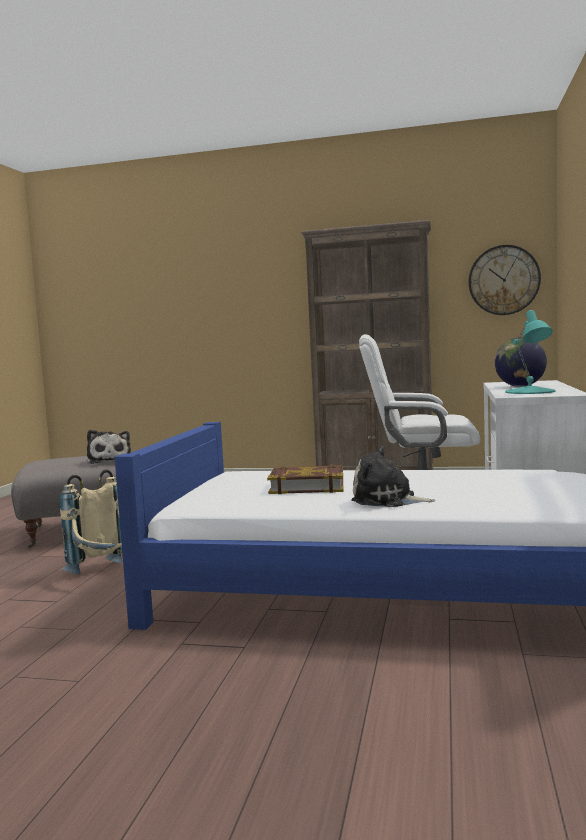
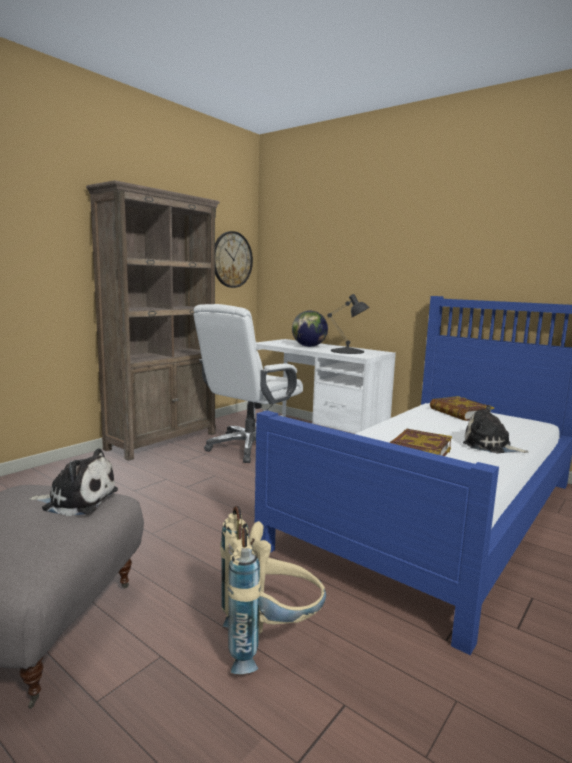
camera: 65 degrees left, 5 degrees up
plush toy [351,446,435,507] -> plush toy turned 75 degrees clockwise [463,405,529,453]
turquoise table lamp [505,310,555,394] -> black table lamp [327,294,370,354]
none -> book [430,396,494,421]

